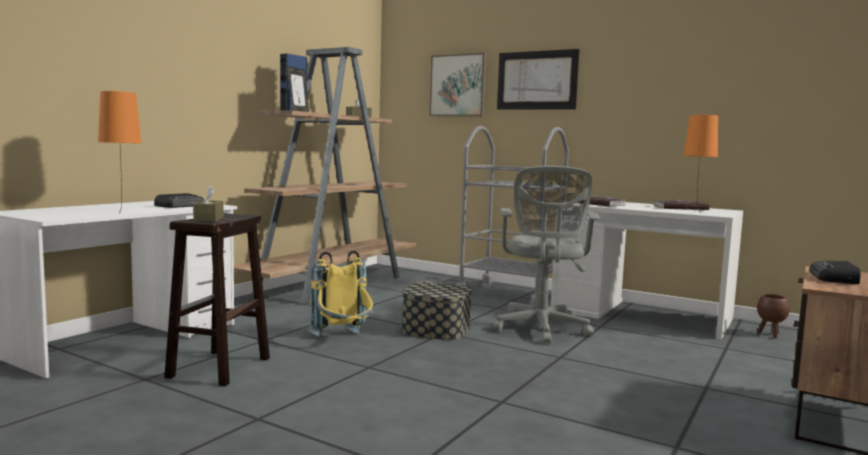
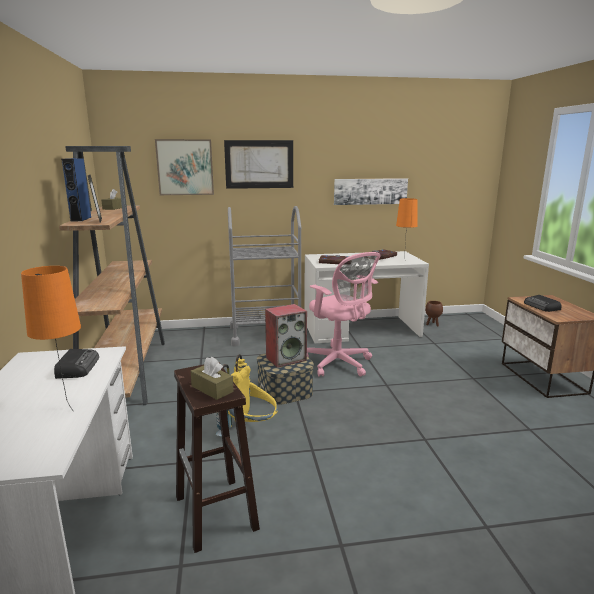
camera: 40 degrees left, 10 degrees up
grey office chair [493,166,600,344] -> pink office chair [307,252,381,377]
none -> speaker [265,304,307,368]
none -> picture [334,178,408,205]

